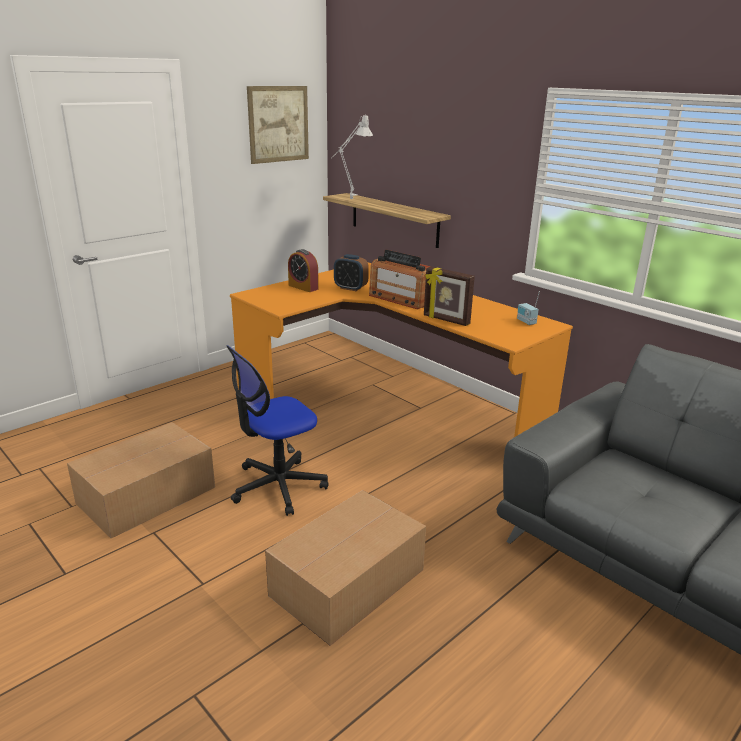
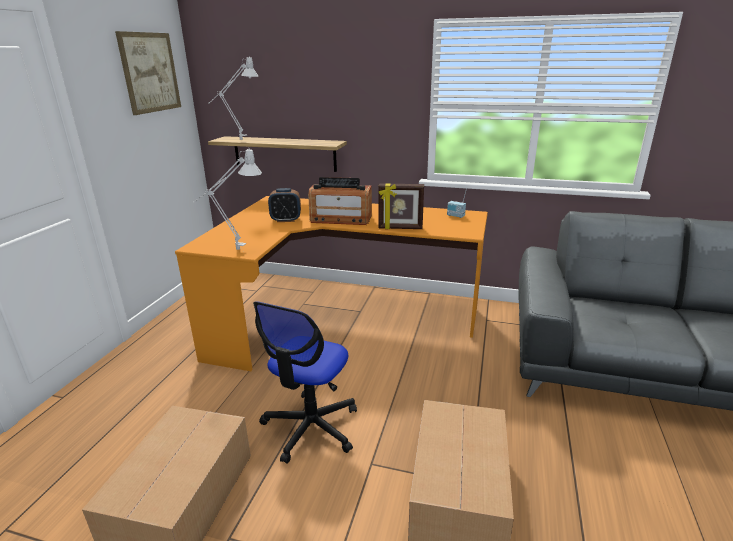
camera: 30 degrees left, 0 degrees up
alarm clock [288,249,319,292] -> none
none -> grey table lamp [194,149,262,250]

